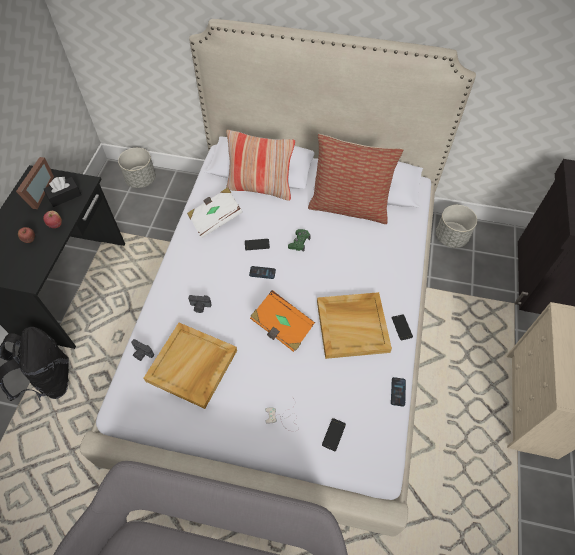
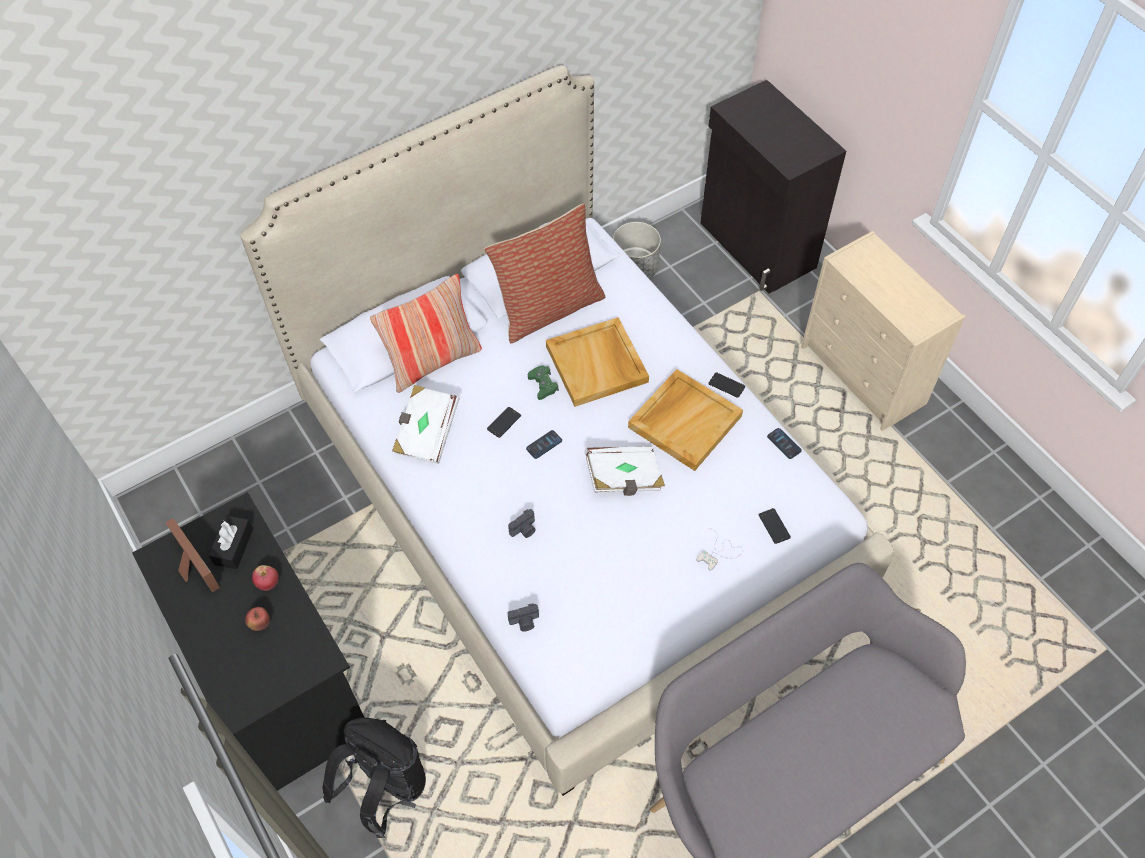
camera: 45 degrees left, 0 degrees up
grey planter [118,148,156,188] -> none
beige tray [144,323,237,409] -> beige tray moved to [546,317,649,407]
orange book [250,290,315,352] -> white book [584,446,665,496]

